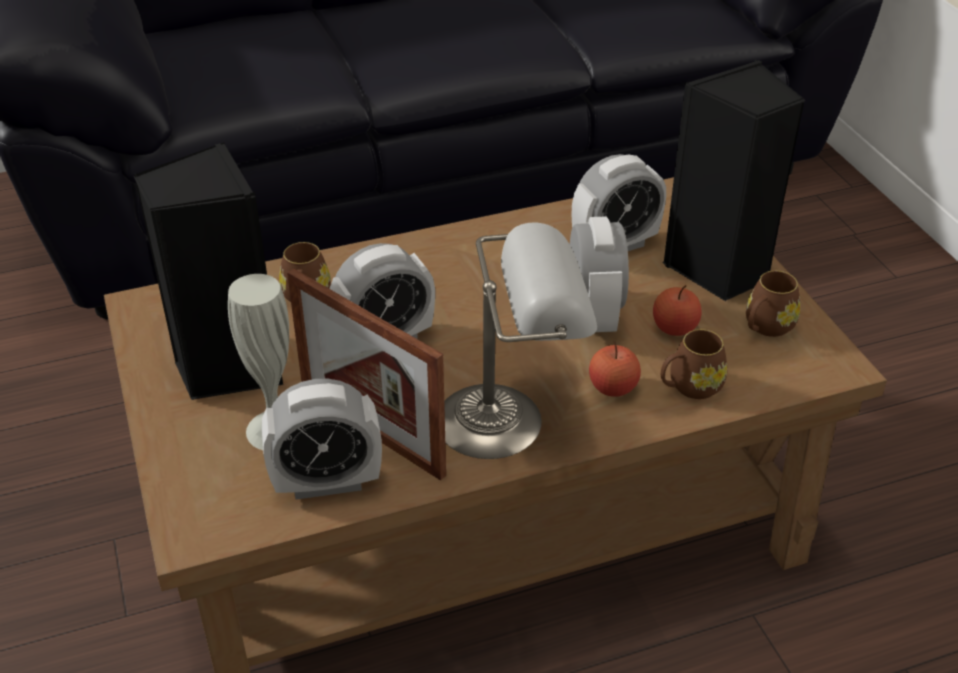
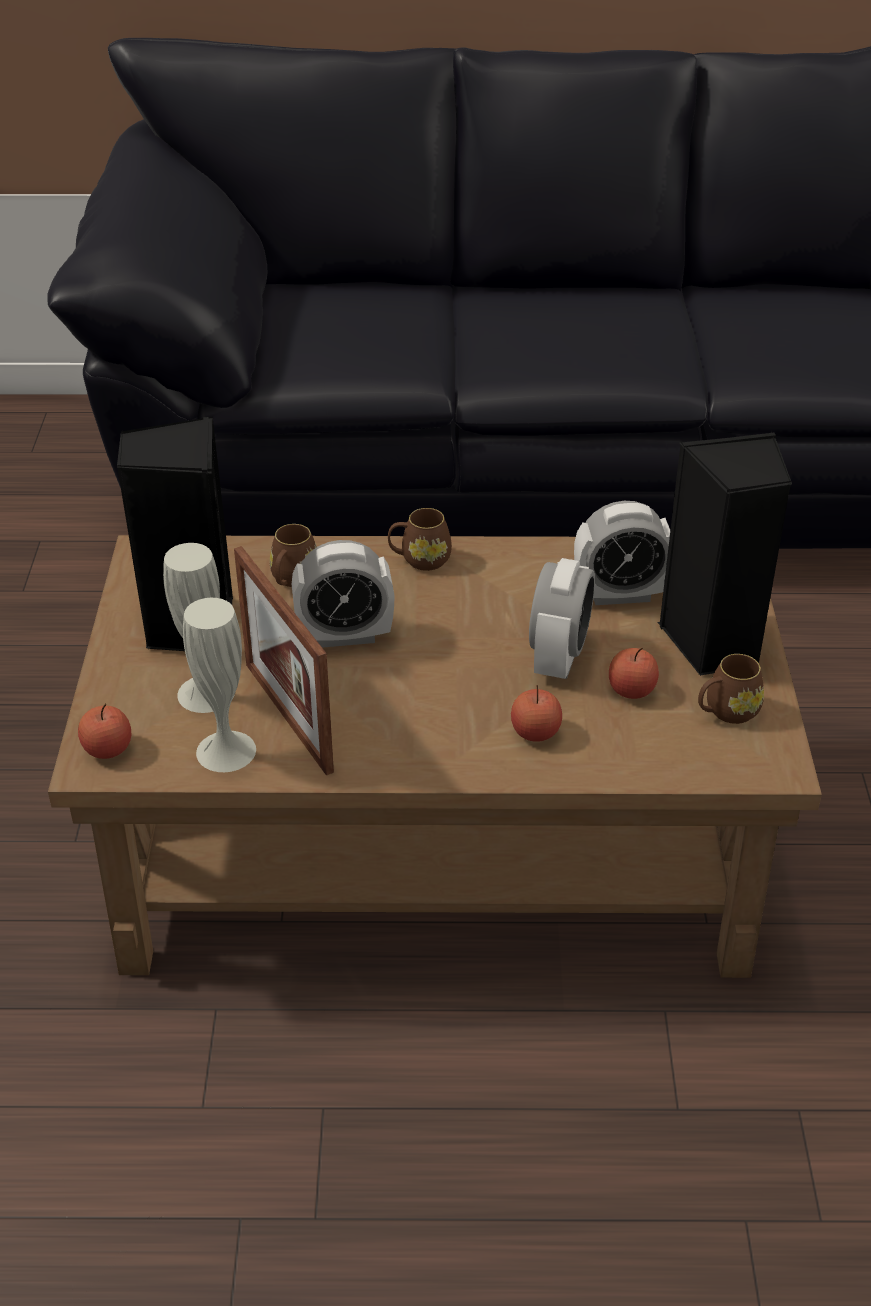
camera: 20 degrees right, 0 degrees up
alarm clock [262,379,382,500] -> white vase [183,598,256,772]
white table lamp [444,223,597,459] -> none
brown mug [661,329,727,399] -> brown mug moved to [388,508,452,571]
none -> apple [78,704,131,759]

